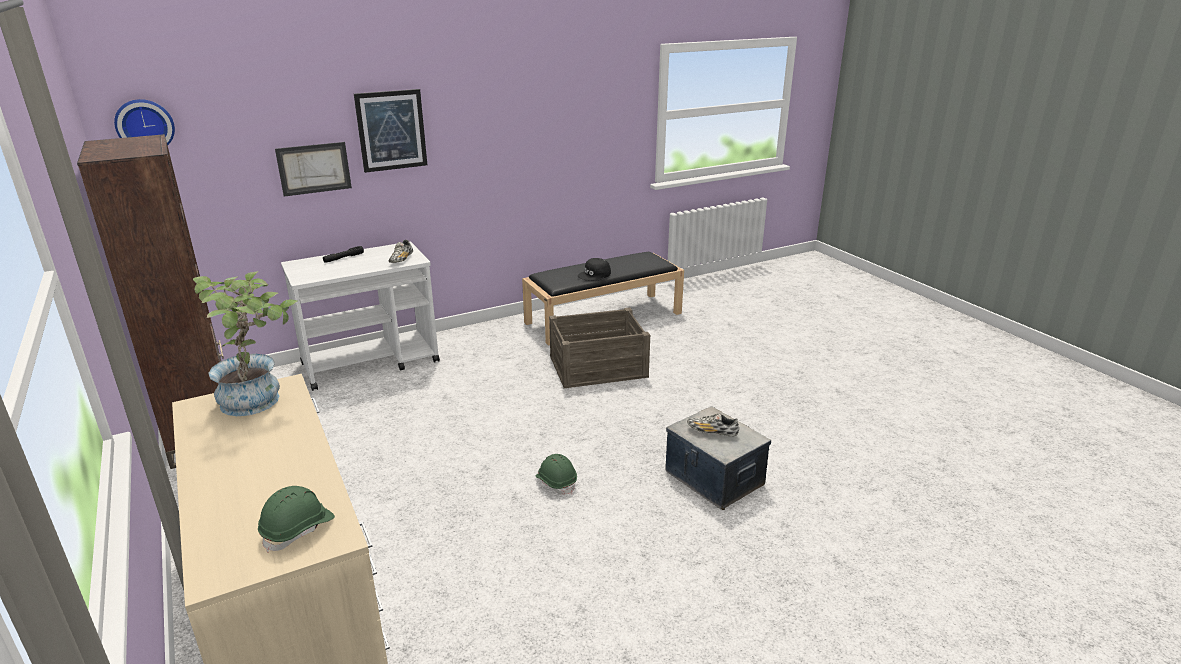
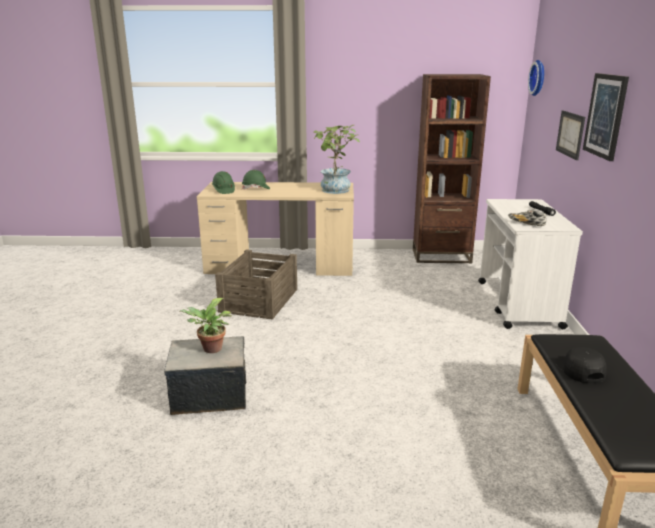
camera: 120 degrees right, 5 degrees down
green hard hat [536,454,577,495] -> green hard hat moved to [242,170,270,189]
crate [549,308,650,388] -> crate moved to [215,249,297,320]
shoe [687,413,739,437] -> potted plant [180,298,232,353]

